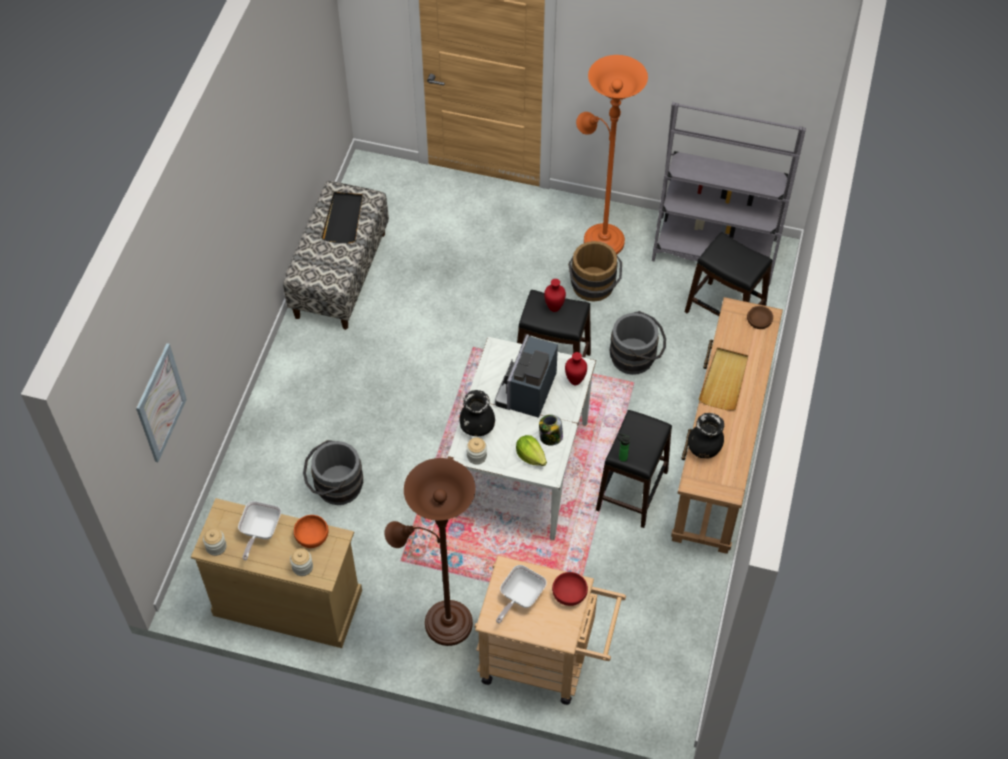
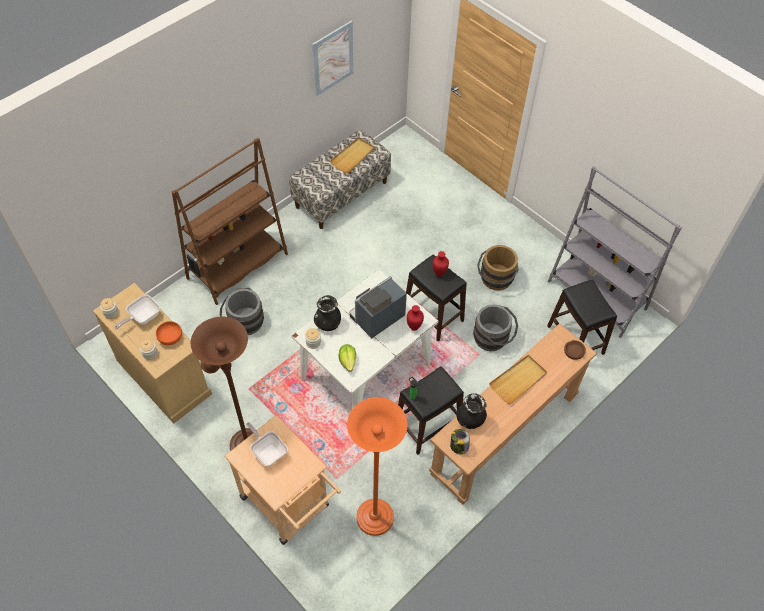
camera: 30 degrees right, 0 degrees up
picture [136,343,187,462] -> picture moved to [312,21,353,96]
black tray [321,192,363,243] -> beige tray [330,137,375,173]
frying pan [496,565,547,623] -> frying pan turned 75 degrees clockwise [246,422,288,466]
jar [539,415,563,446] -> jar moved to [450,429,470,454]
red bowl [552,572,588,606] -> none
orange floor lamp [576,55,648,254] -> orange floor lamp moved to [347,397,407,536]
none -> brown bookcase [172,138,288,305]

